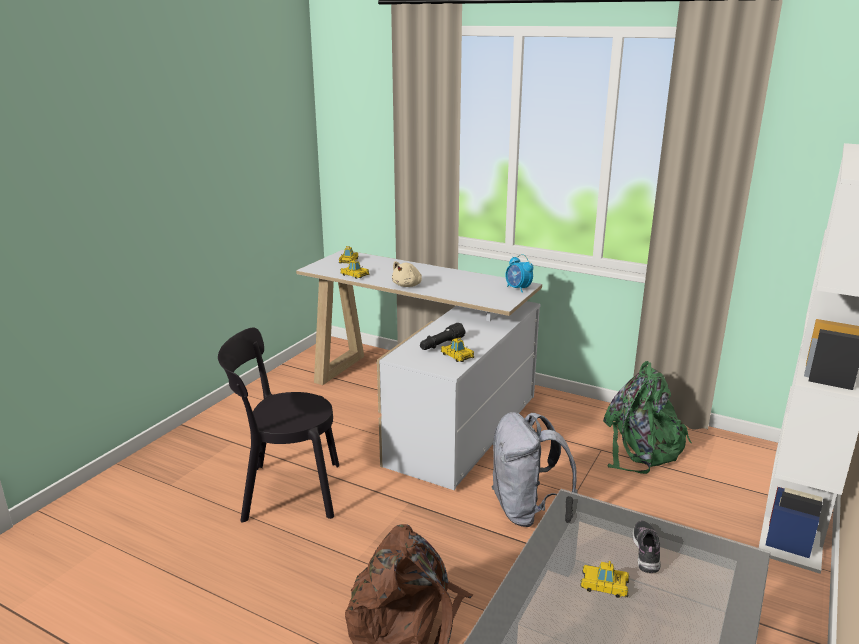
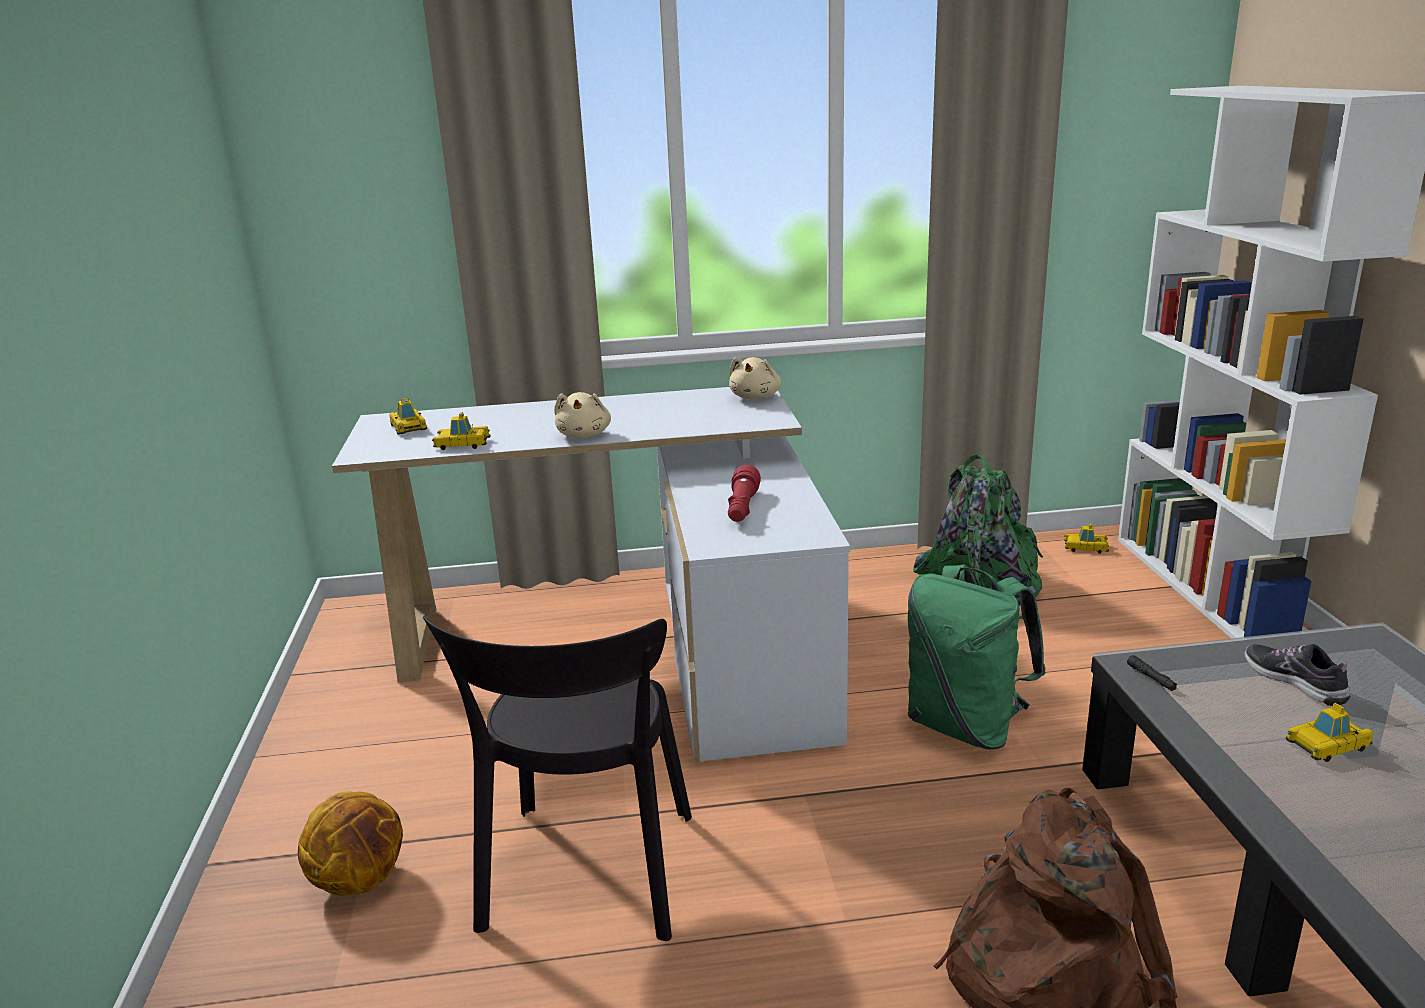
camera: 35 degrees left, 0 degrees up
black chair [218,327,339,522] -> black chair turned 45 degrees counterclockwise [423,616,692,941]
black flashlight [420,323,465,350] -> red flashlight [728,465,761,522]
toy car [441,337,474,362] -> toy car moved to [1064,523,1109,554]
grey backpack [491,412,577,527] -> green backpack [908,564,1046,750]
alarm clock [506,254,534,293] -> beige plush toy [729,357,781,399]
none -> basketball [298,791,403,896]

